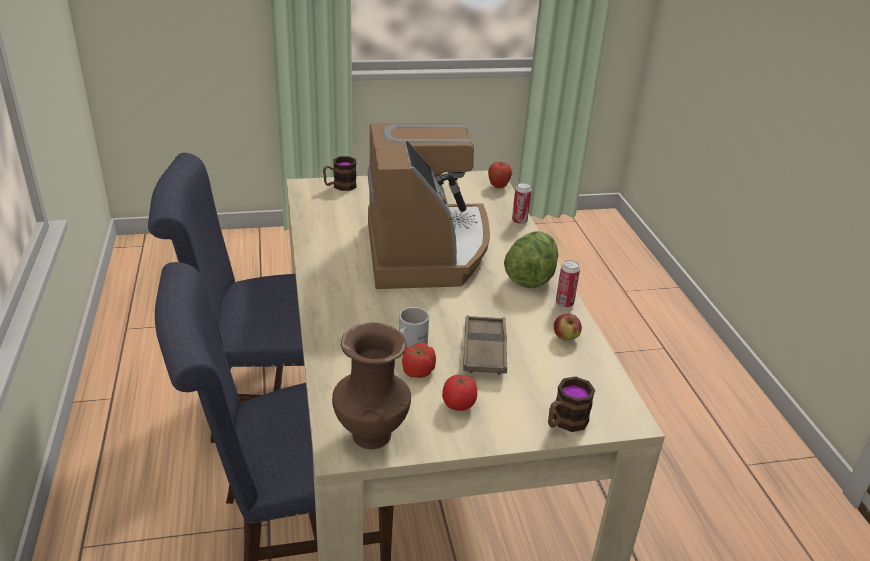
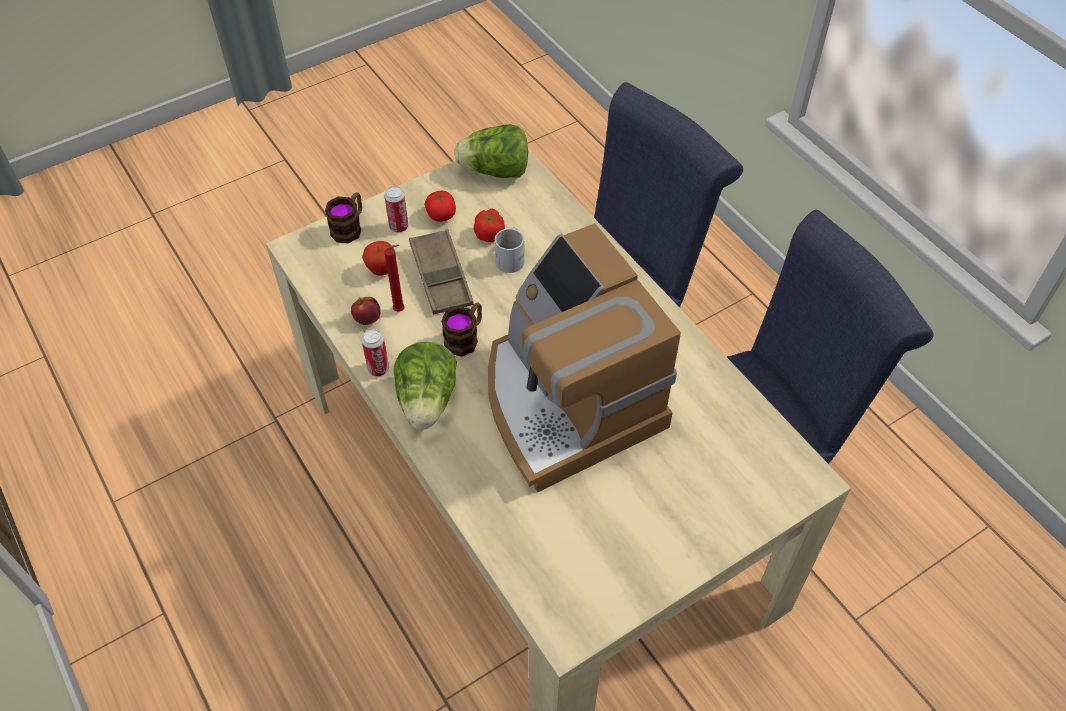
camera: 160 degrees right, 20 degrees up
mug [323,156,357,191] -> mug moved to [441,302,482,357]
brown vase [332,322,411,449] -> lettuce [454,124,528,178]
apple [488,162,512,188] -> apple moved to [362,241,396,276]
can [512,183,531,224] -> can moved to [384,186,408,232]
none -> red candle [385,245,405,312]

